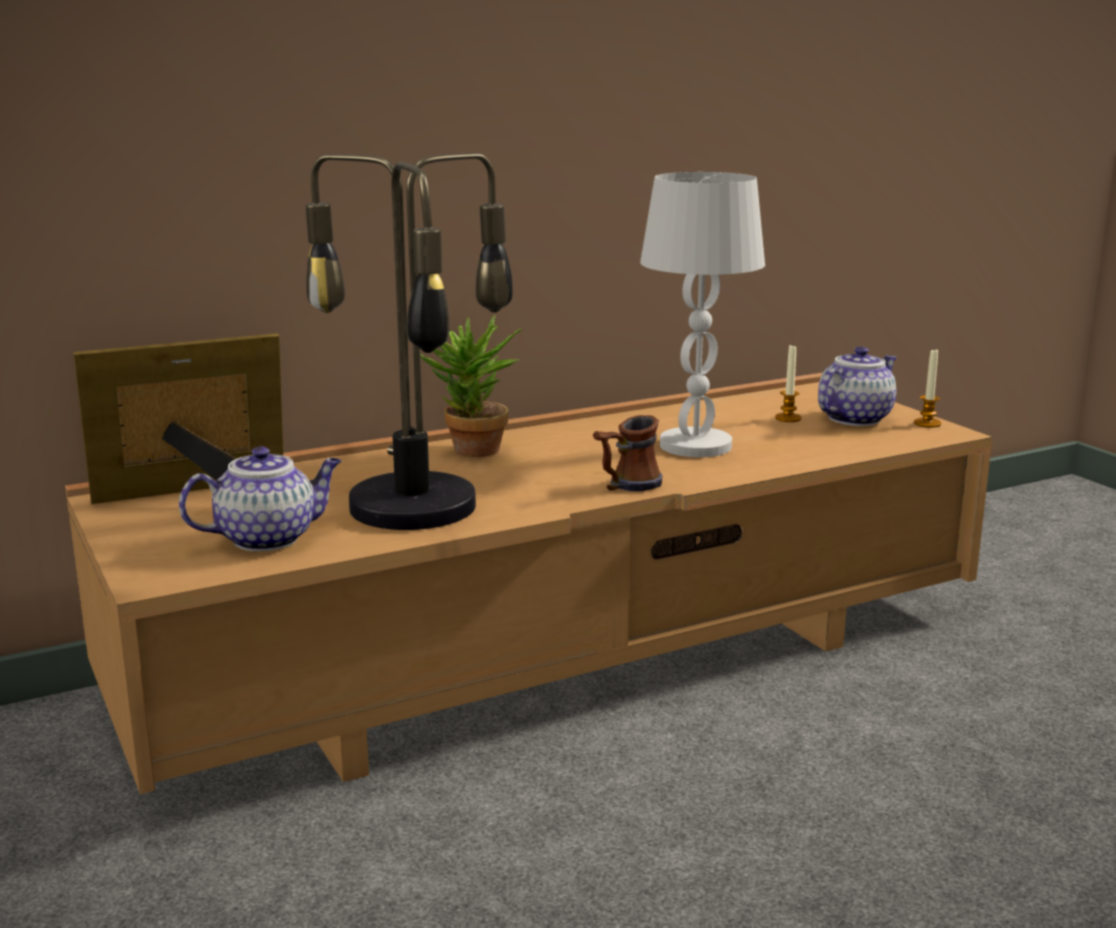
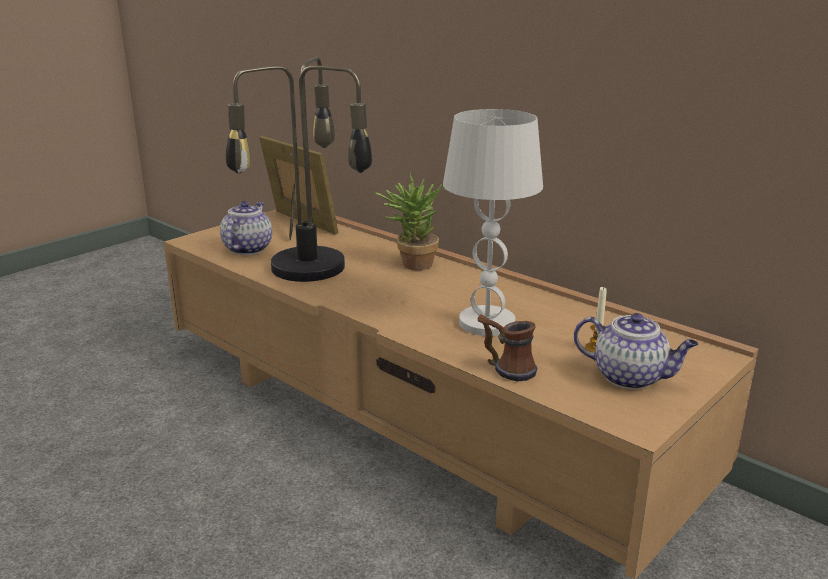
camera: 70 degrees right, 5 degrees up
teapot [179,446,341,552] -> teapot turned 120 degrees counterclockwise [220,201,272,255]
mug [593,415,662,491] -> mug moved to [478,314,538,382]
candle [914,348,941,428] -> none

